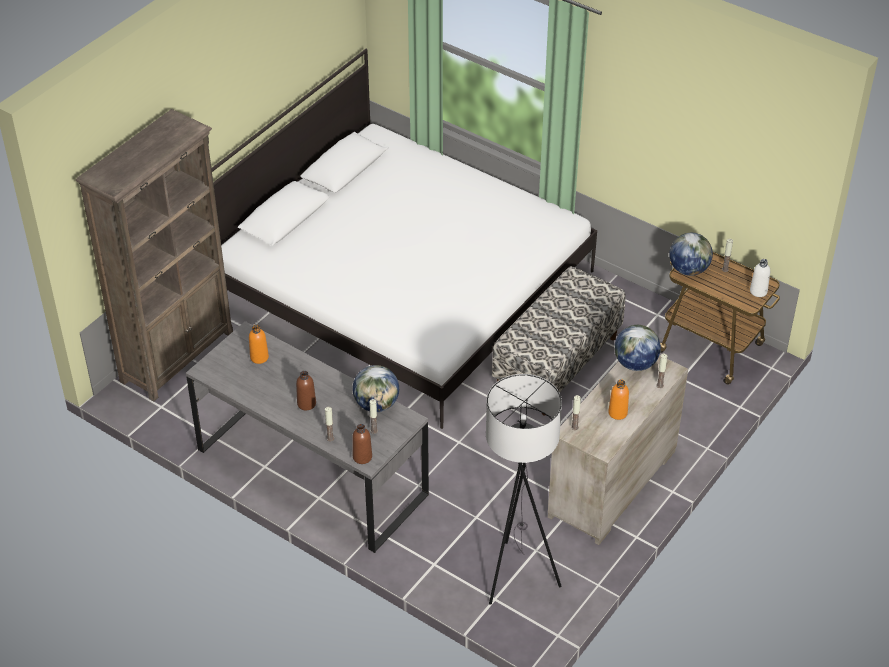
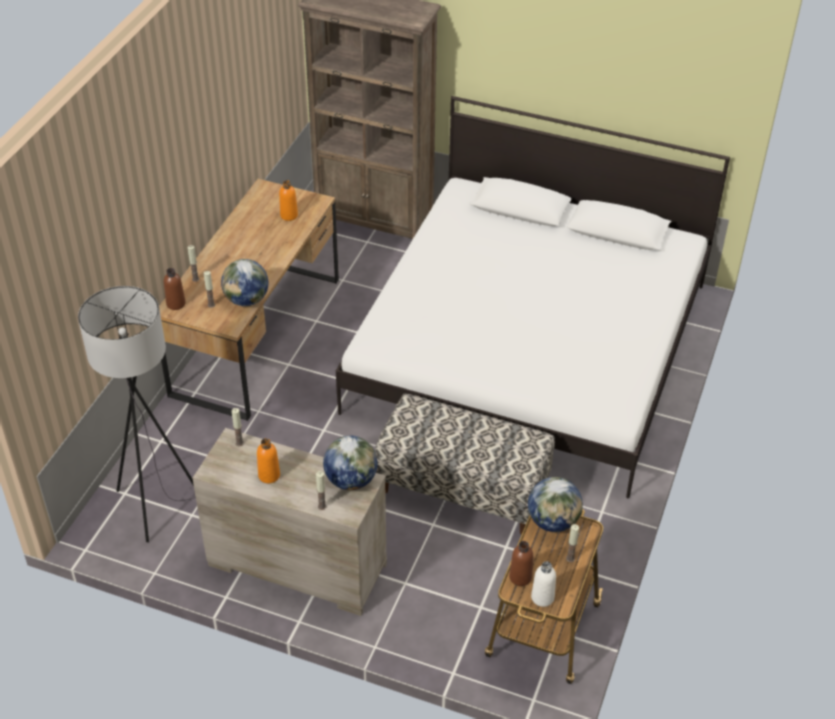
camera: 75 degrees right, 0 degrees up
grey desk [186,321,429,553] -> brown desk [159,179,339,421]
brown bottle [296,371,316,410] -> brown bottle moved to [509,541,533,586]

